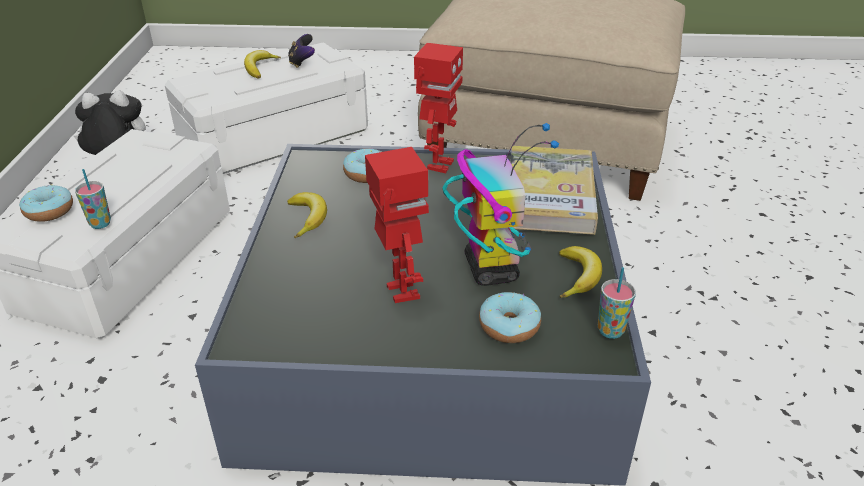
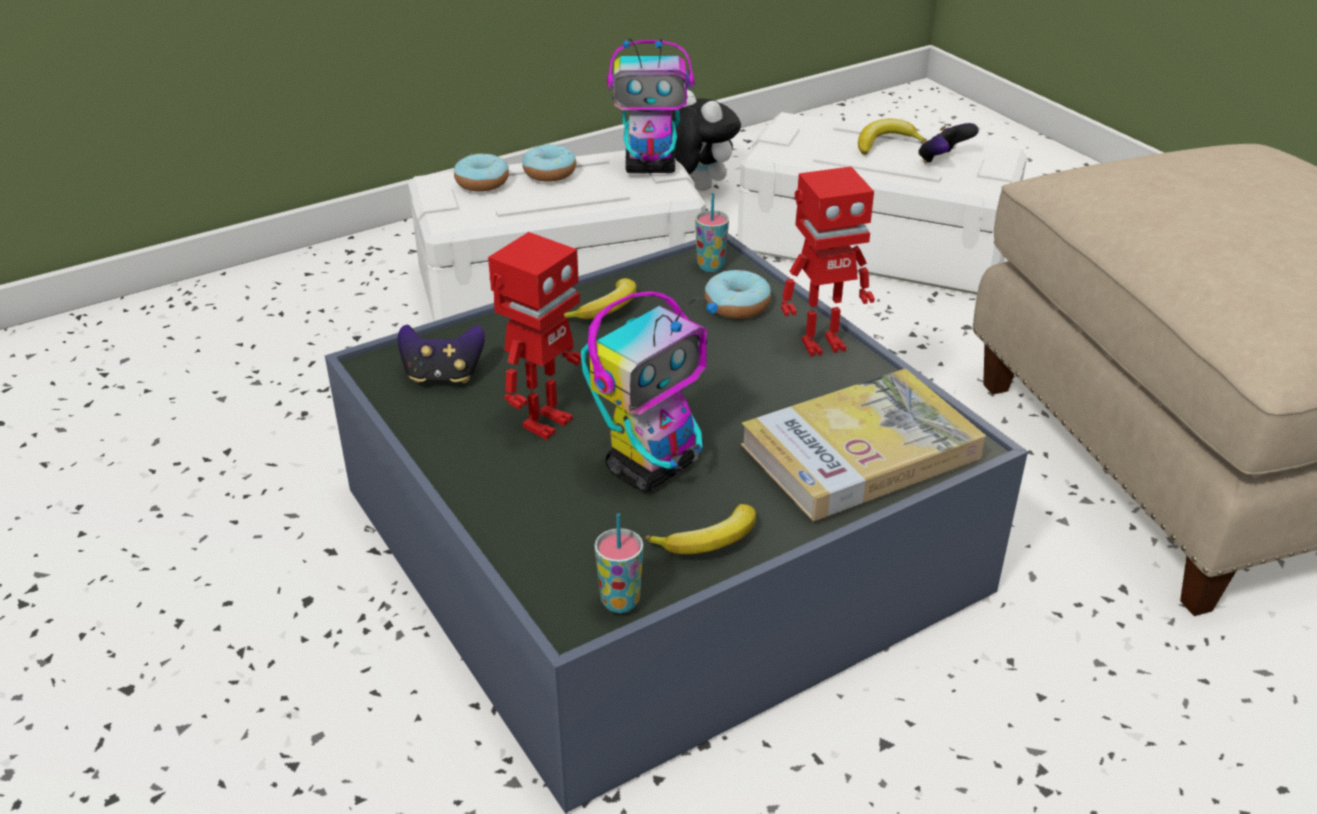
camera: 55 degrees right, 0 degrees up
cup [75,169,111,229] -> cup moved to [695,193,729,272]
donut [479,292,541,343] -> donut moved to [522,144,576,182]
none -> game controller [398,324,485,383]
none -> toy robot [607,38,694,173]

